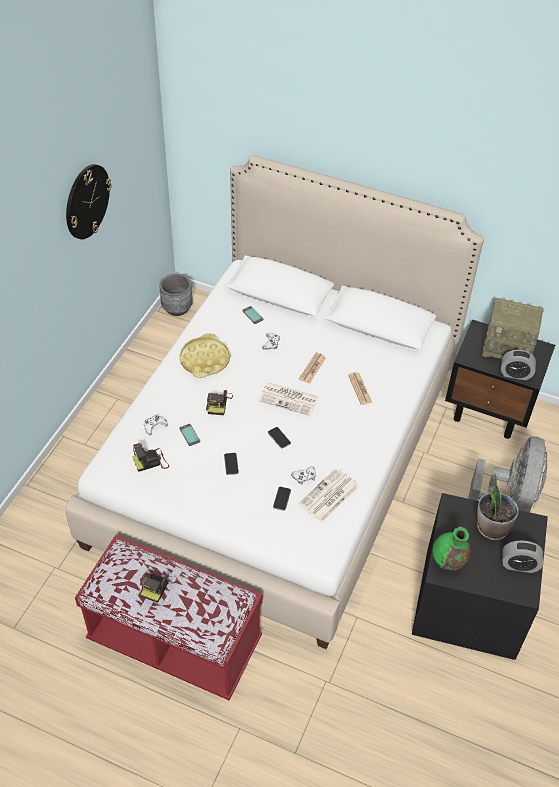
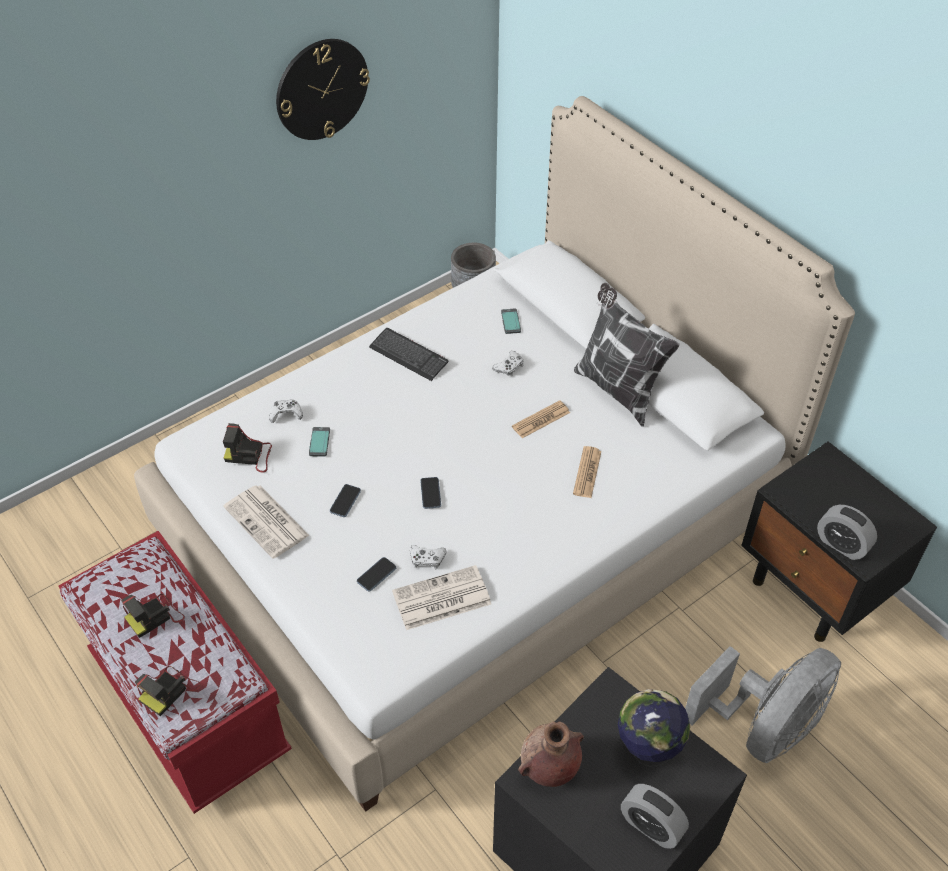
camera: 30 degrees right, 0 degrees up
yellow tray [179,333,230,378] -> keyboard [369,328,449,381]
camera [206,390,233,415] -> camera moved to [135,666,201,716]
newspaper [258,382,319,416] -> newspaper moved to [223,485,310,559]
green vase [432,527,471,570] -> brown vase [518,722,584,787]
potted plant [477,473,519,540] -> globe [618,689,690,767]
radio [482,298,543,359] -> none
none -> pillow [574,283,680,427]

